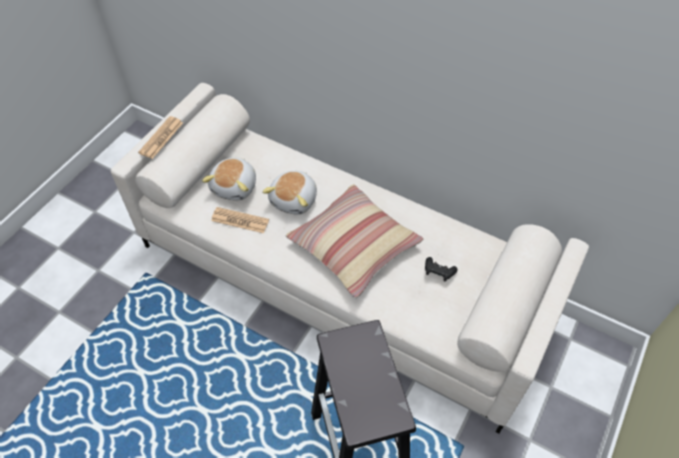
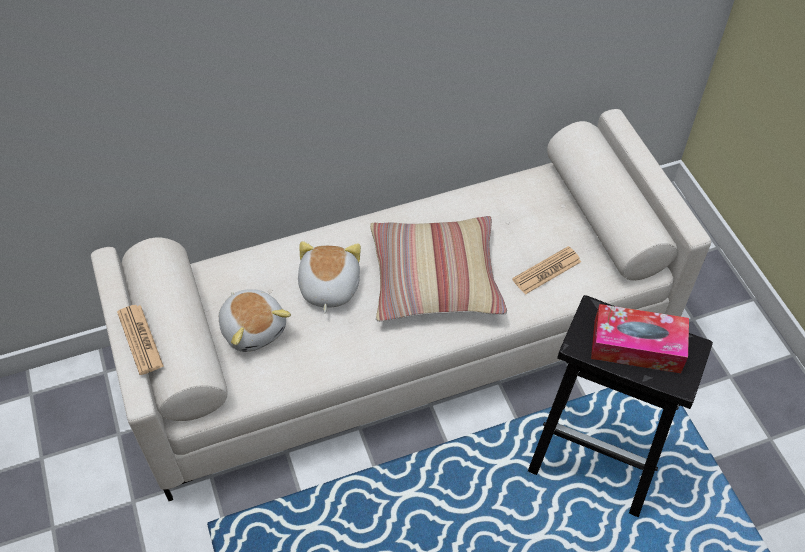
camera: 50 degrees left, 0 degrees up
newspaper [211,207,269,233] -> newspaper moved to [512,246,581,295]
plush toy [262,171,317,214] -> plush toy turned 150 degrees counterclockwise [298,241,361,313]
black game controller [425,257,458,282] -> none
none -> tissue box [591,304,689,373]

